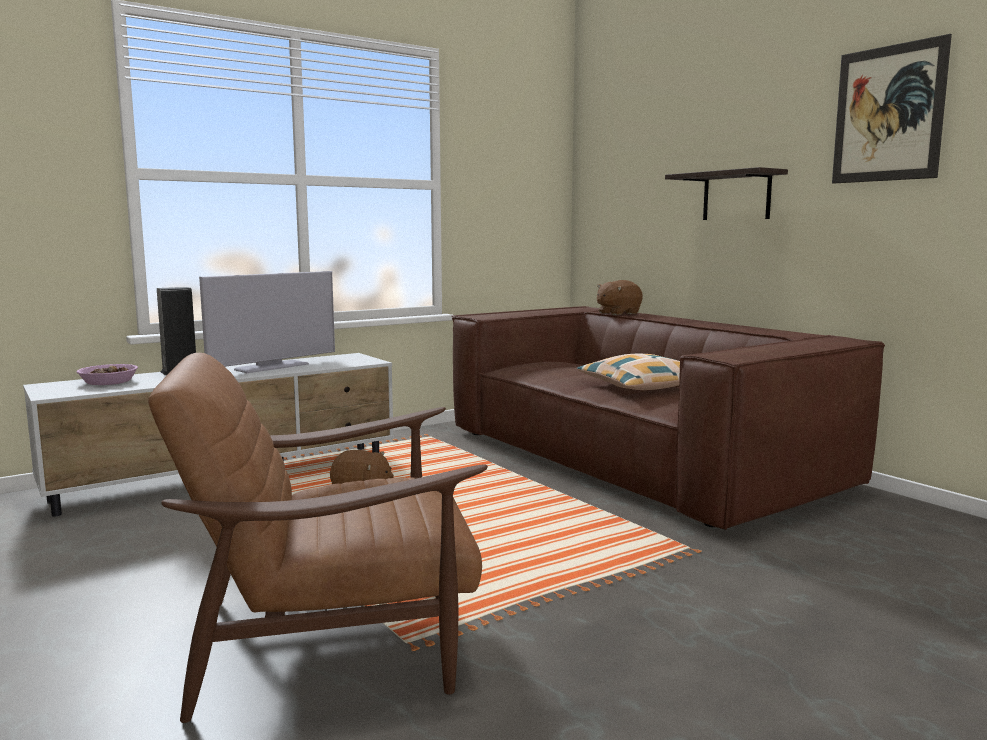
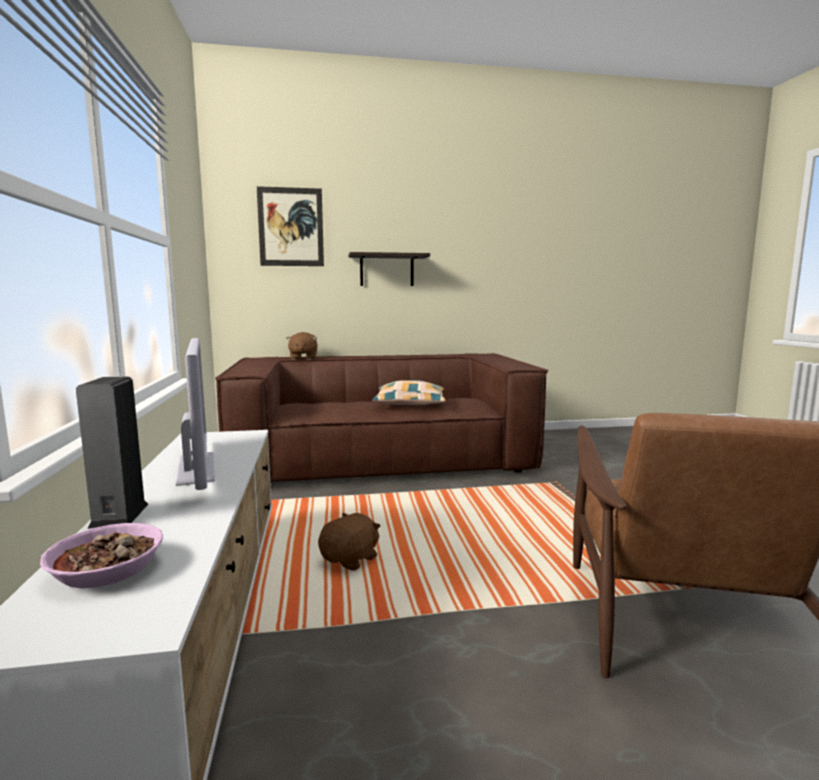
camera: 65 degrees left, 0 degrees up
picture [832,34,952,184] -> picture moved to [257,186,324,266]

